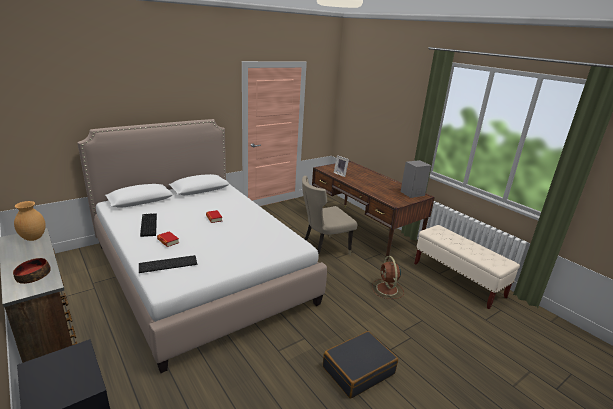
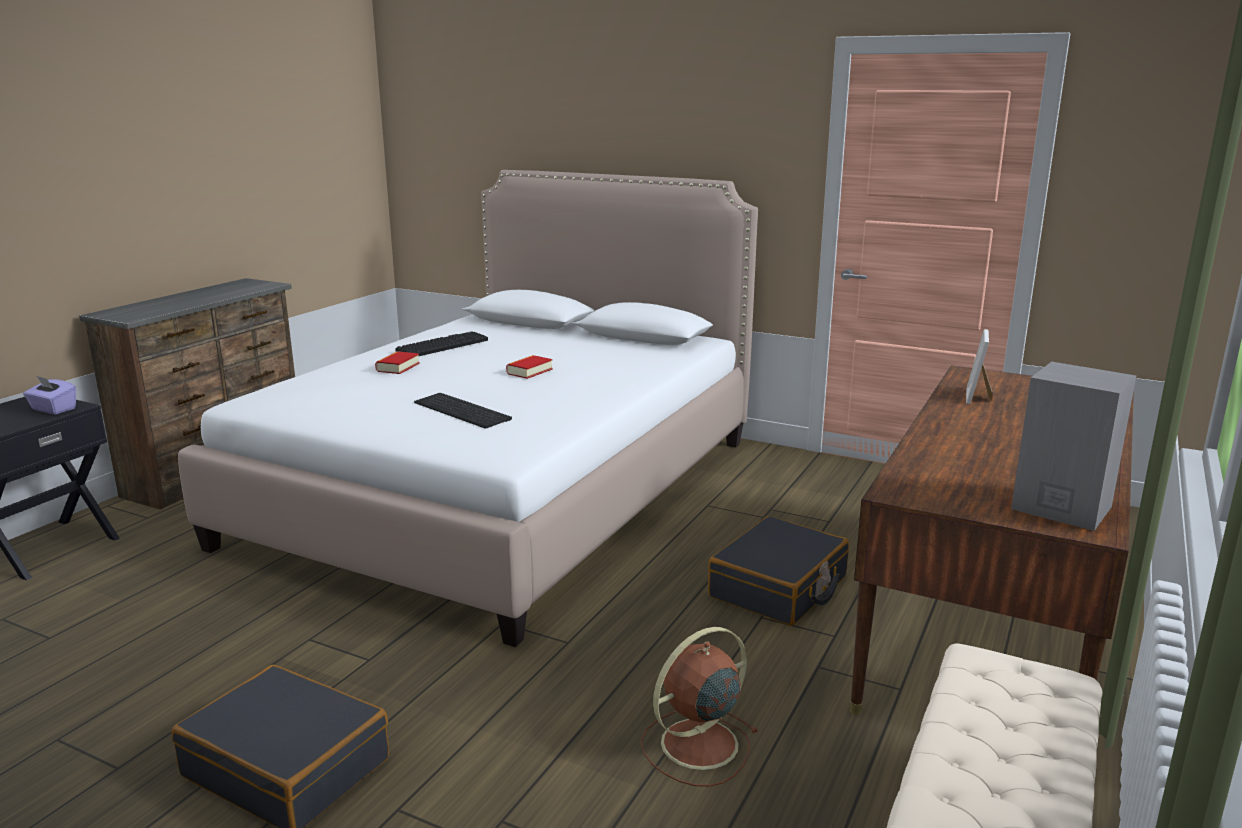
camera: 65 degrees right, 5 degrees down
bowl [13,258,51,284] -> none
brown vase [14,201,46,241] -> none
keyboard [139,255,197,273] -> keyboard moved to [414,393,512,429]
beige chair [302,176,357,256] -> black suitcase [708,516,849,626]
none -> purple tissue box [23,376,76,415]

